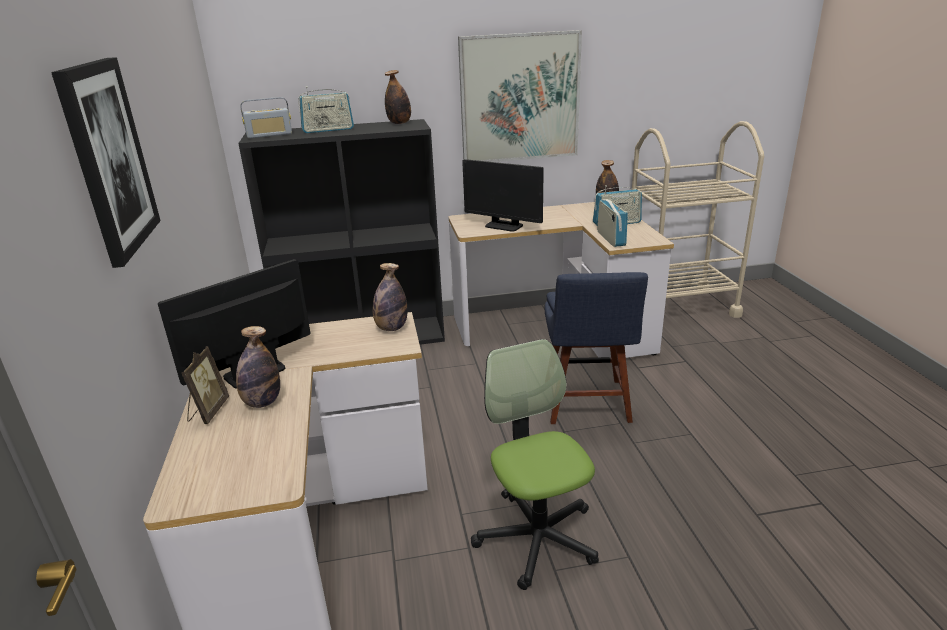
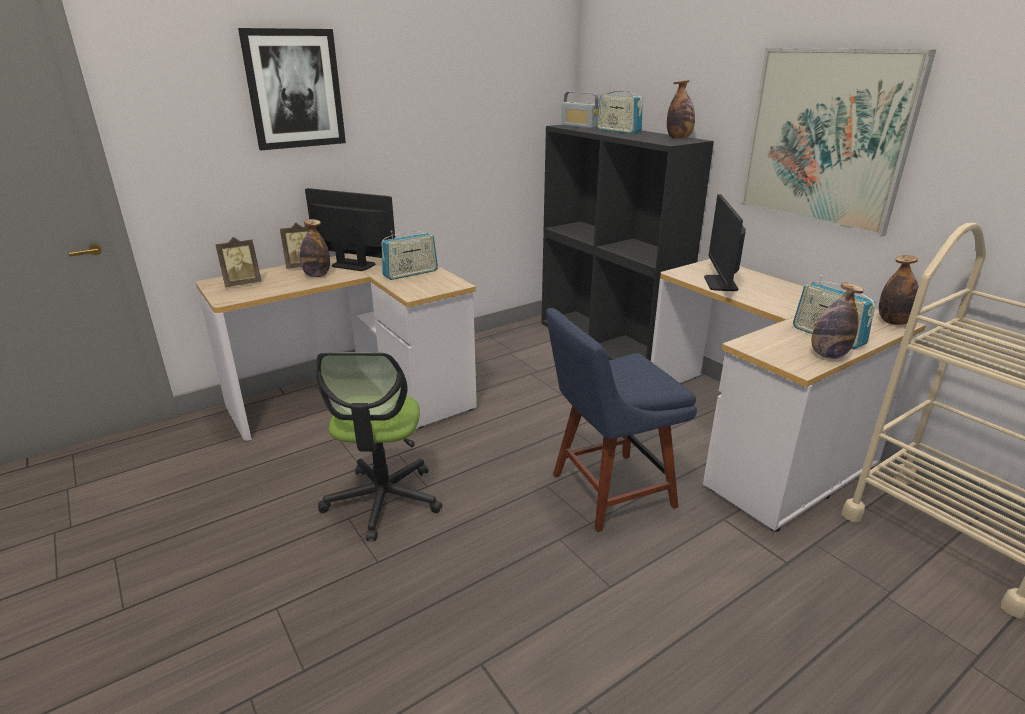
camera: 65 degrees right, 0 degrees up
bottle [373,263,407,331] -> bottle moved to [811,283,864,359]
office chair [471,339,599,590] -> office chair turned 135 degrees clockwise [316,352,443,541]
radio [597,199,628,247] -> radio moved to [381,231,438,280]
none -> picture frame [215,237,261,287]

